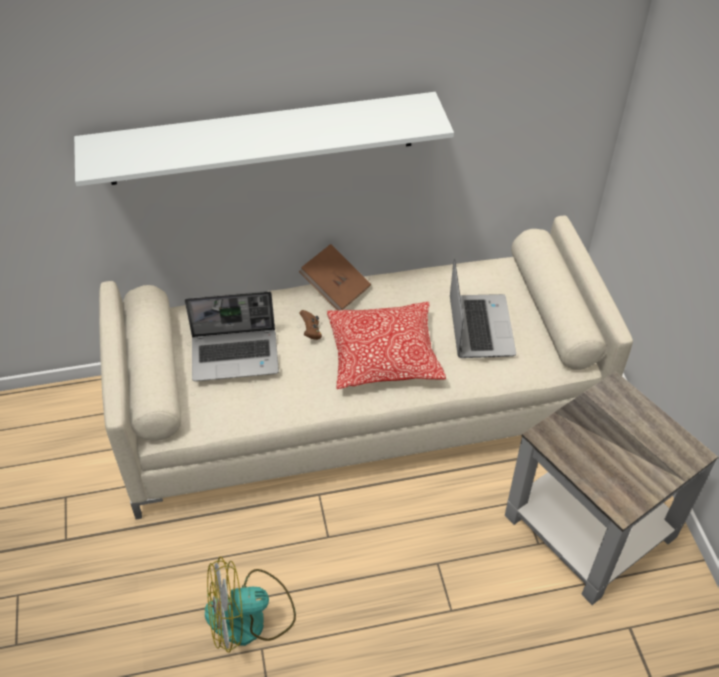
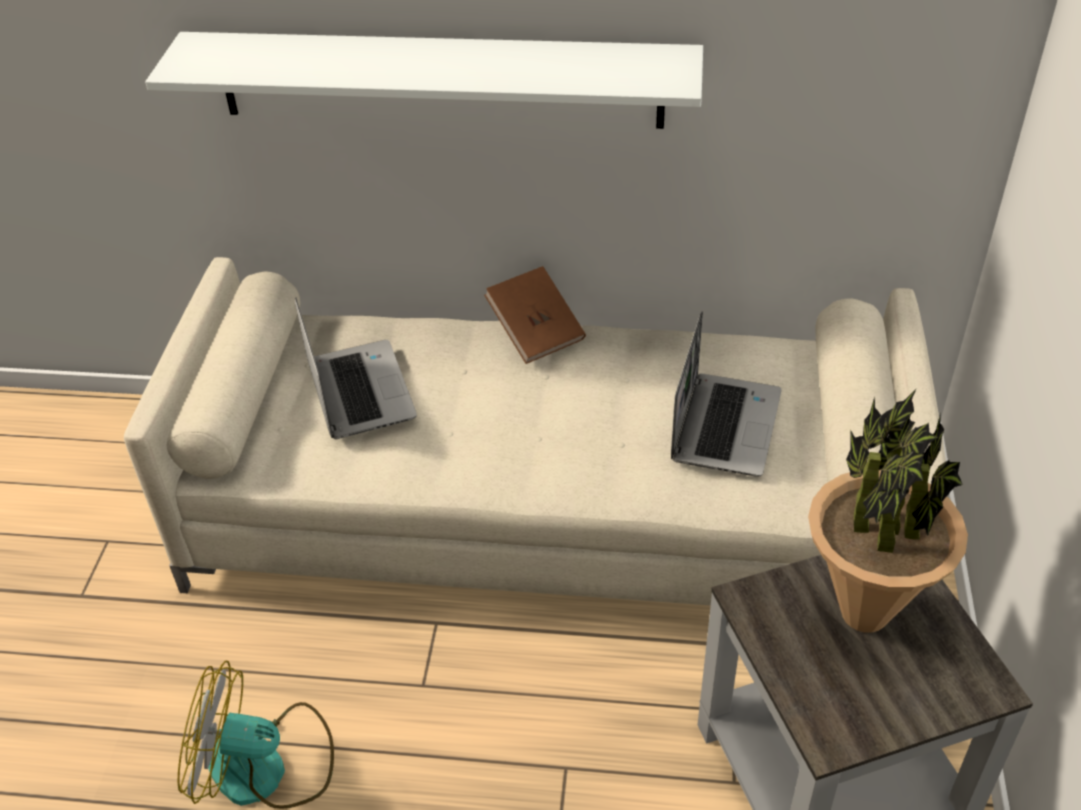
camera: 20 degrees right, 5 degrees down
laptop [185,291,279,381] -> laptop turned 120 degrees counterclockwise [295,297,417,439]
brown game controller [300,310,322,340] -> none
pillow [327,302,446,389] -> none
none -> potted plant [808,388,968,633]

